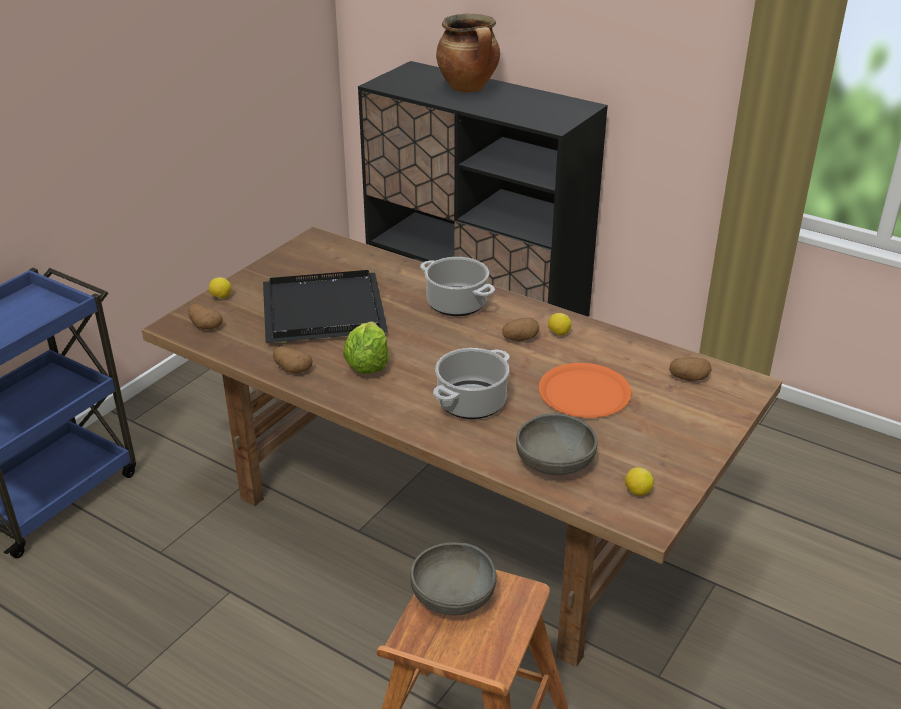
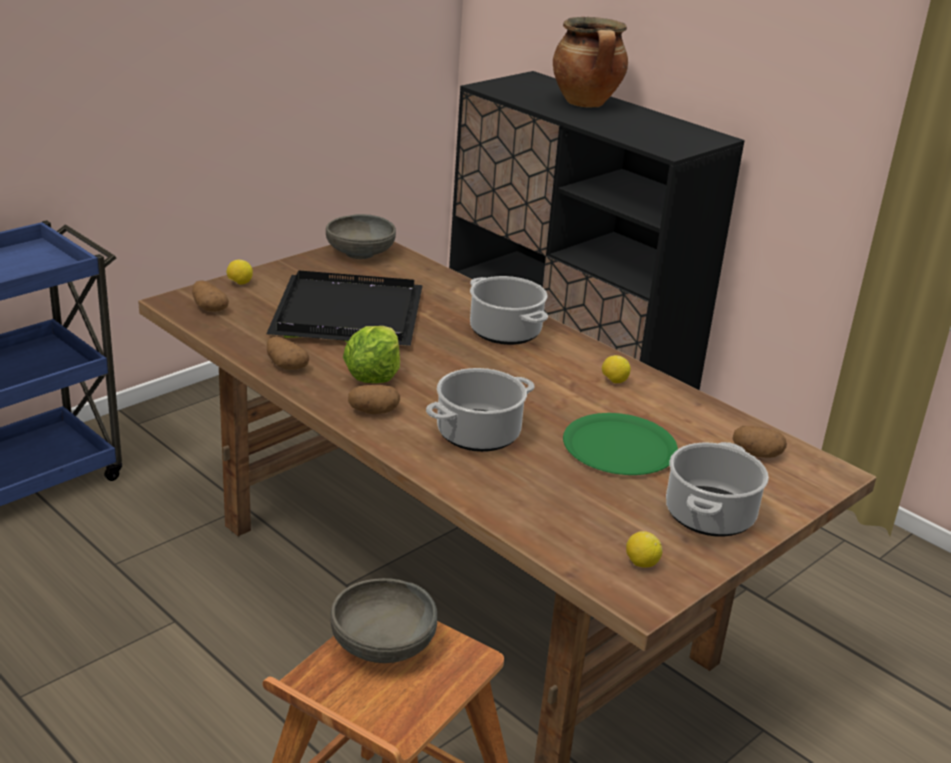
camera: 10 degrees right, 5 degrees down
potato [502,318,539,341] -> potato moved to [348,385,400,414]
grey bowl [516,413,598,475] -> grey bowl moved to [326,214,396,259]
orange plate [538,363,632,418] -> green plate [563,413,678,475]
none -> cooking pot [666,442,769,537]

